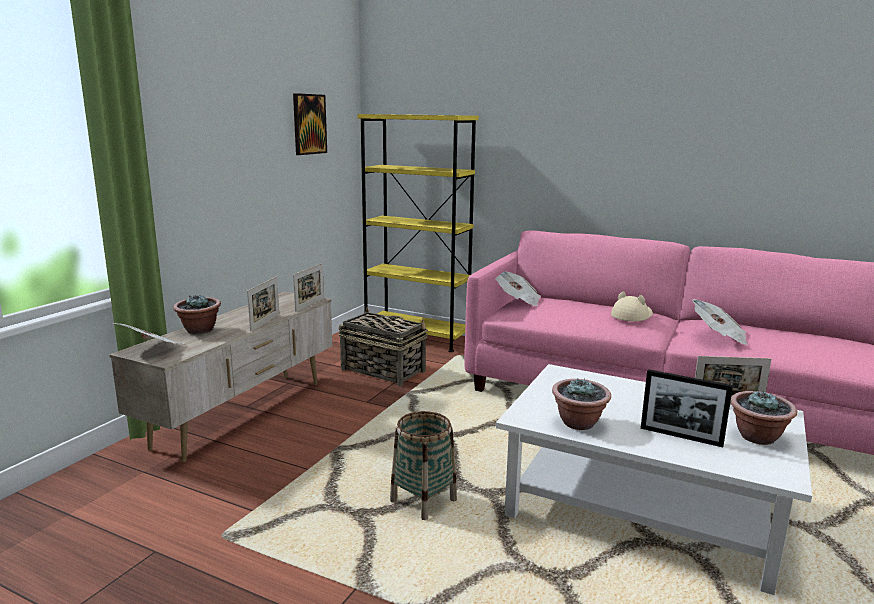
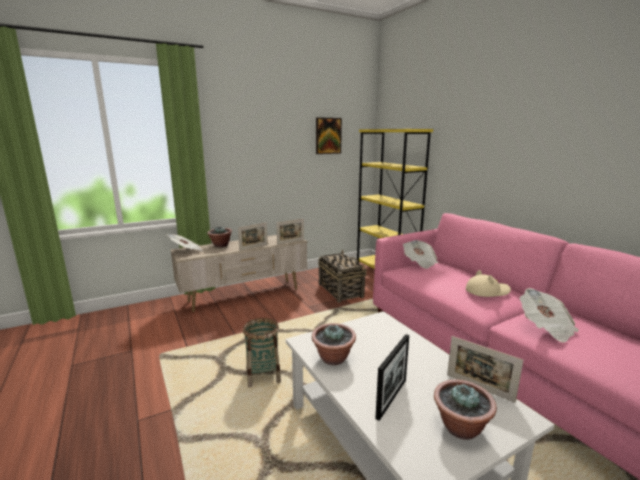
camera: 35 degrees right, 0 degrees up
picture frame [641,369,733,447] -> picture frame turned 120 degrees counterclockwise [375,334,409,421]

